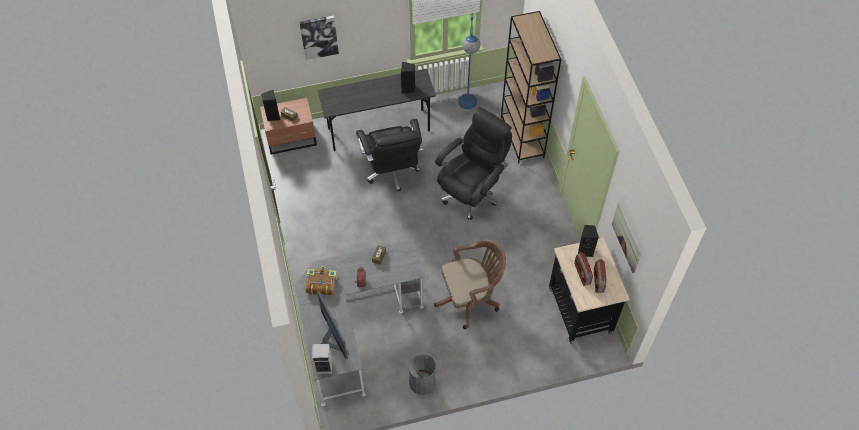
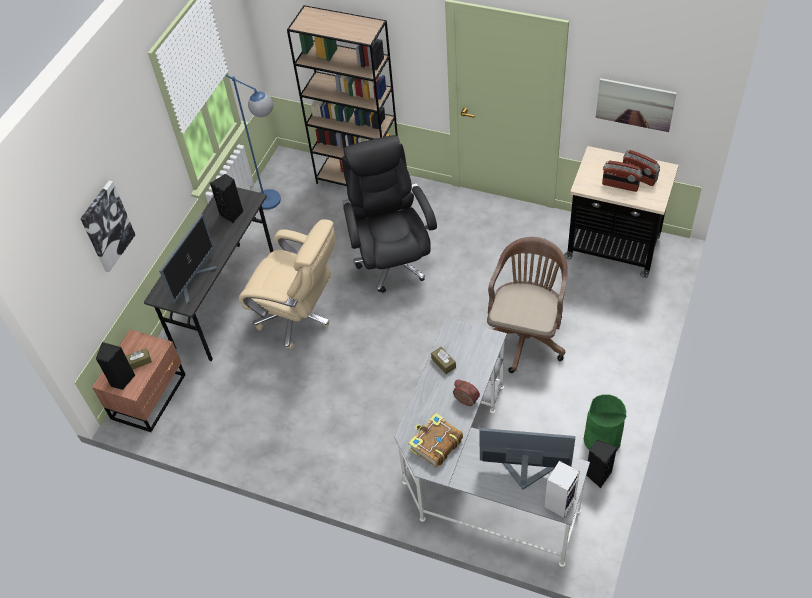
camera: 50 degrees left, 5 degrees down
black office chair [356,119,423,191] -> beige office chair [239,219,335,349]
grey trash can [408,354,436,395] -> green trash can [584,394,626,451]
black speaker [578,225,599,257] -> black speaker moved to [586,440,617,488]
none -> monitor [159,214,217,305]

